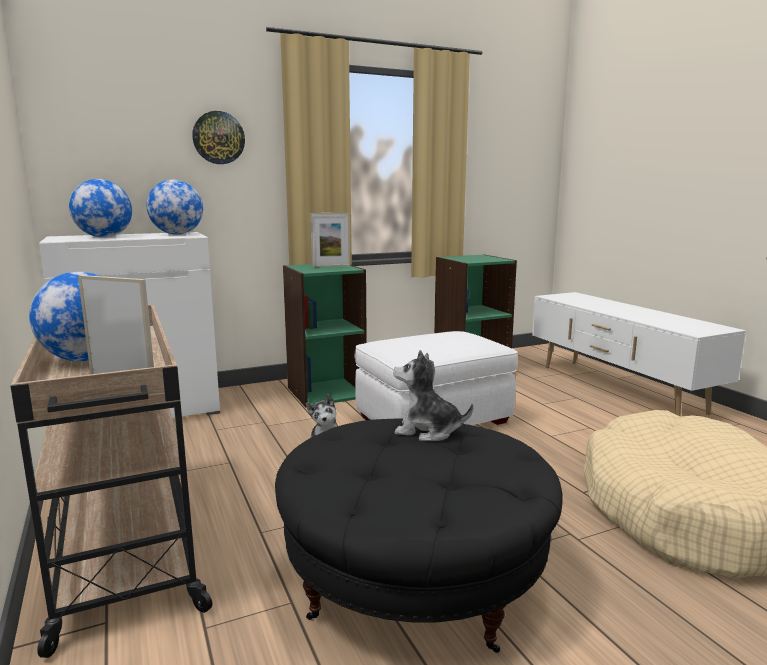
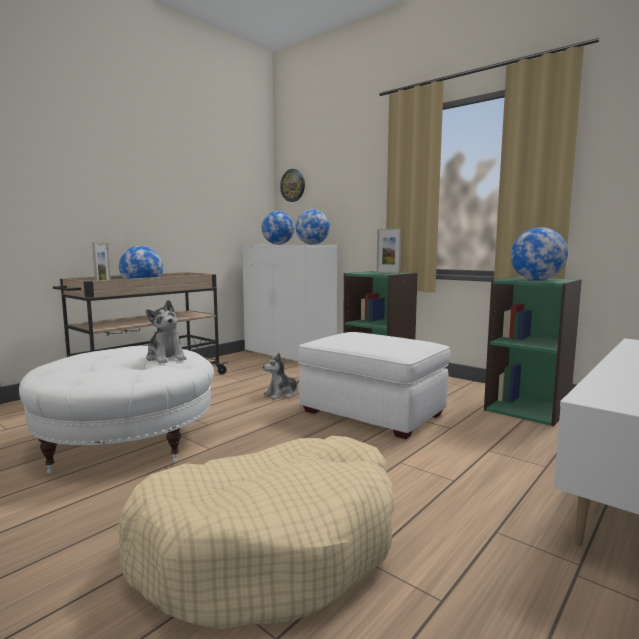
camera: 65 degrees right, 5 degrees down
wall clock [192,111,245,164] -> wall clock moved to [280,169,305,202]
black ottoman [275,418,563,653] -> white ottoman [19,346,214,474]
plush toy [393,350,473,441] -> plush toy turned 150 degrees clockwise [146,300,186,364]
none -> globe [511,227,568,280]

